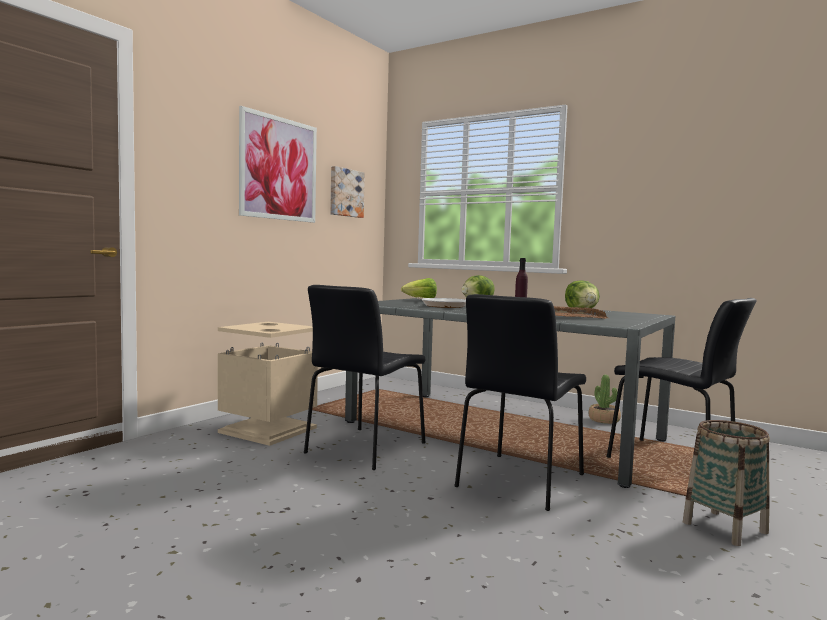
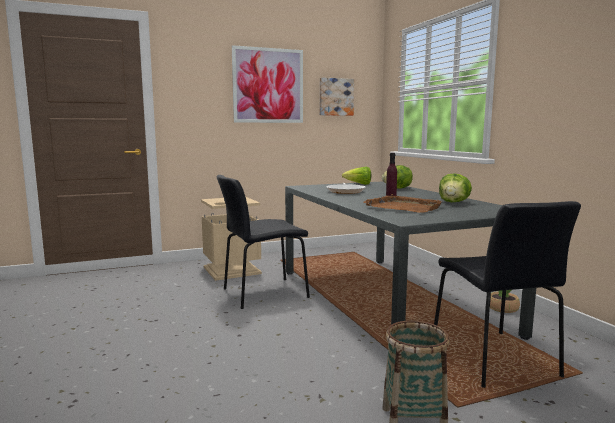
camera: 35 degrees right, 5 degrees up
black chair [455,294,586,511] -> none

